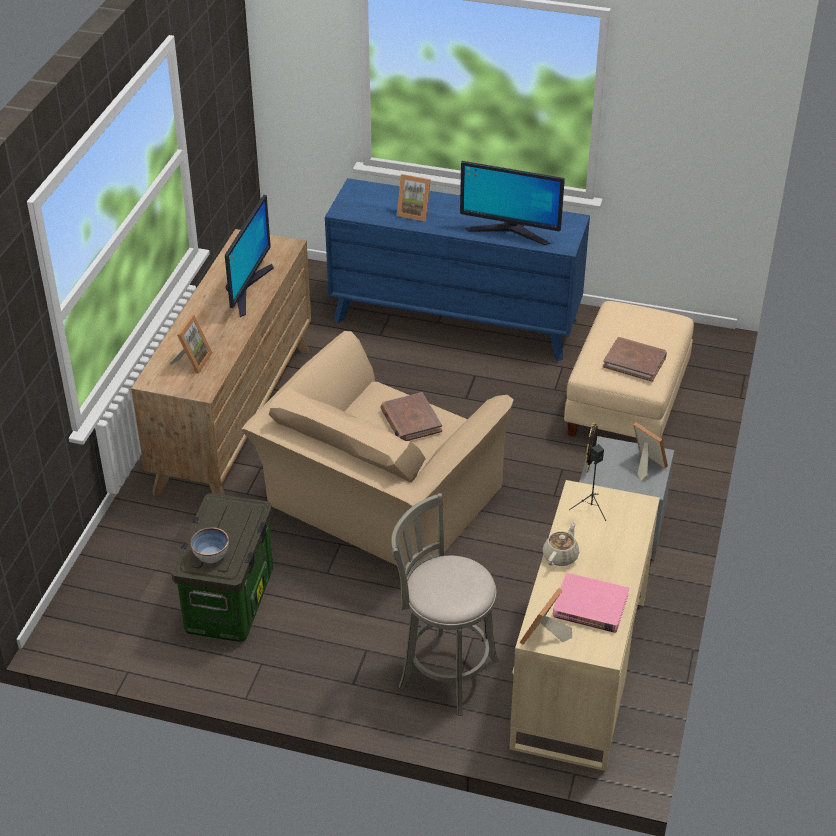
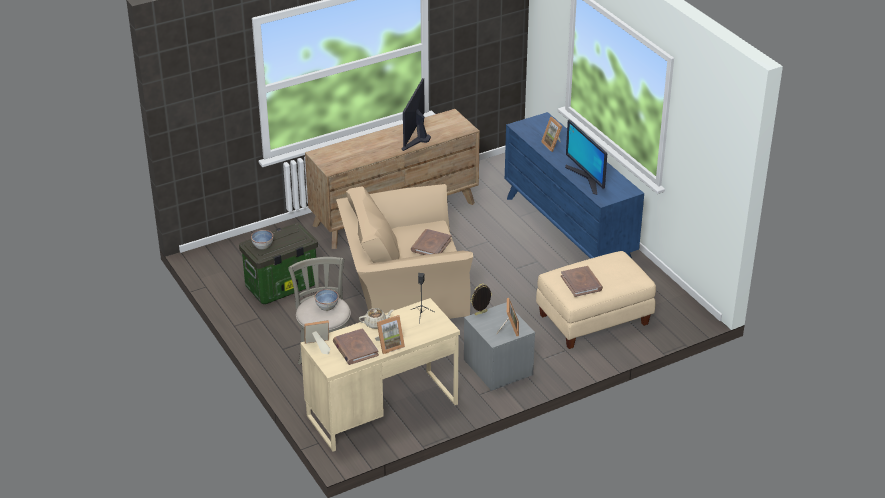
camera: 45 degrees right, 5 degrees down
picture frame [170,314,213,373] -> picture frame moved to [375,315,405,354]
monitor [225,195,274,317] -> monitor turned 135 degrees clockwise [401,78,431,151]
pink book [553,573,629,633] -> brown book [333,328,379,365]
none -> bowl [314,289,339,311]

